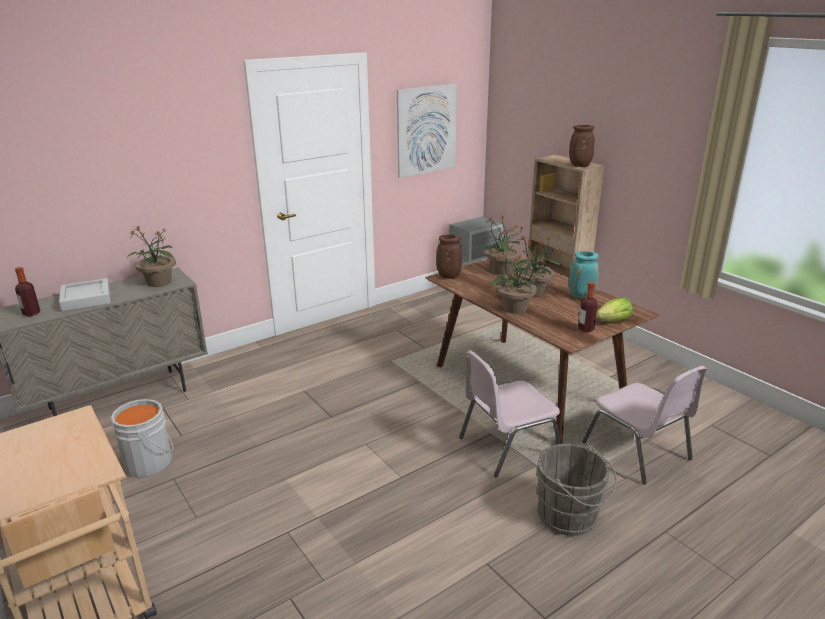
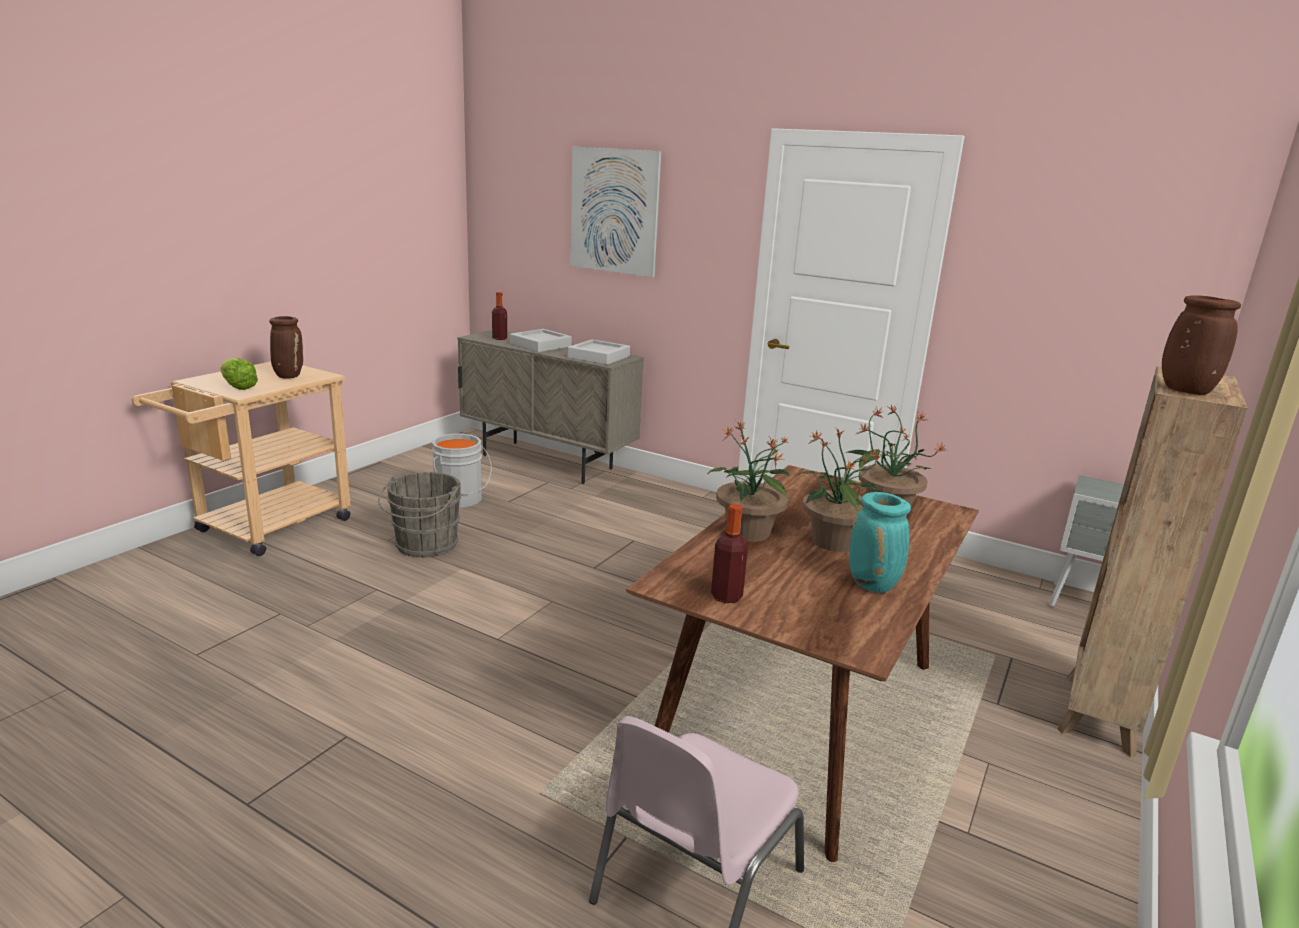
camera: 65 degrees right, 5 degrees down
potted plant [127,225,176,287] -> grey tray [568,339,630,365]
picture [397,84,457,178] -> picture moved to [570,147,661,277]
brown vase [436,235,462,279] -> brown vase moved to [269,316,303,379]
pink chair [459,350,561,477] -> none
grey bucket [536,444,617,536] -> grey bucket moved to [378,472,462,558]
lettuce [596,298,633,322] -> lettuce moved to [220,358,258,390]

